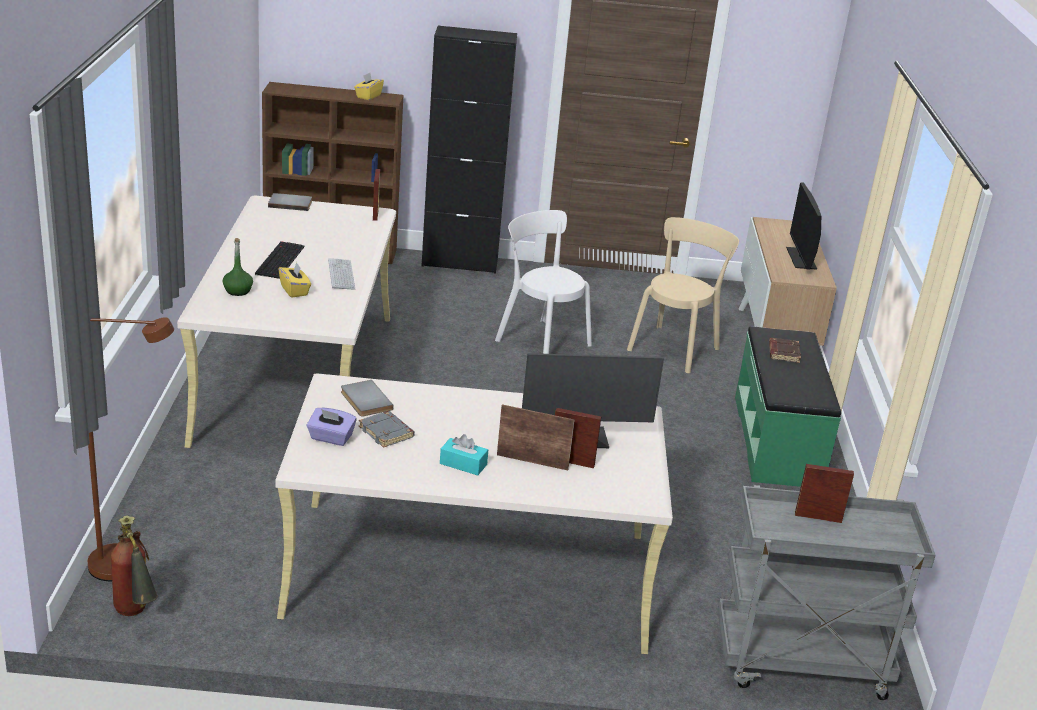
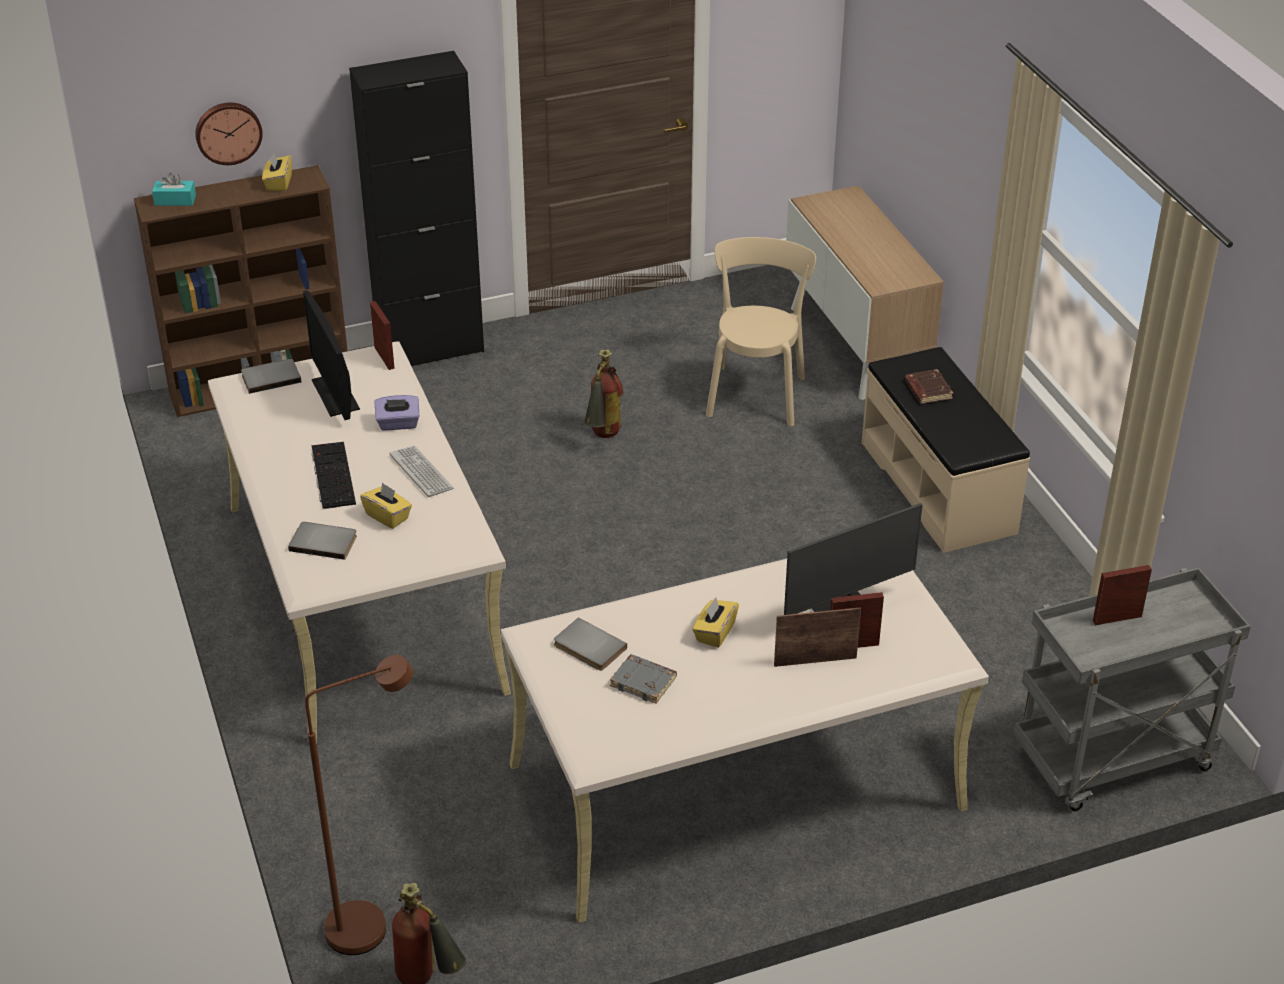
camera: 20 degrees left, 10 degrees up
green bottle [222,238,253,296] -> grey book [288,522,357,560]
purple tissue box [307,408,357,446] -> purple tissue box moved to [374,395,419,431]
turquoise tissue box [440,434,488,475] -> turquoise tissue box moved to [152,172,196,206]
white chair [495,210,592,354] -> fire extinguisher [584,350,623,438]
green bench [735,326,841,487] -> beige bench [862,347,1030,553]
monitor [786,182,821,270] -> monitor moved to [303,291,360,420]
none -> wall clock [195,103,263,165]
none -> yellow tissue box [692,597,739,648]

